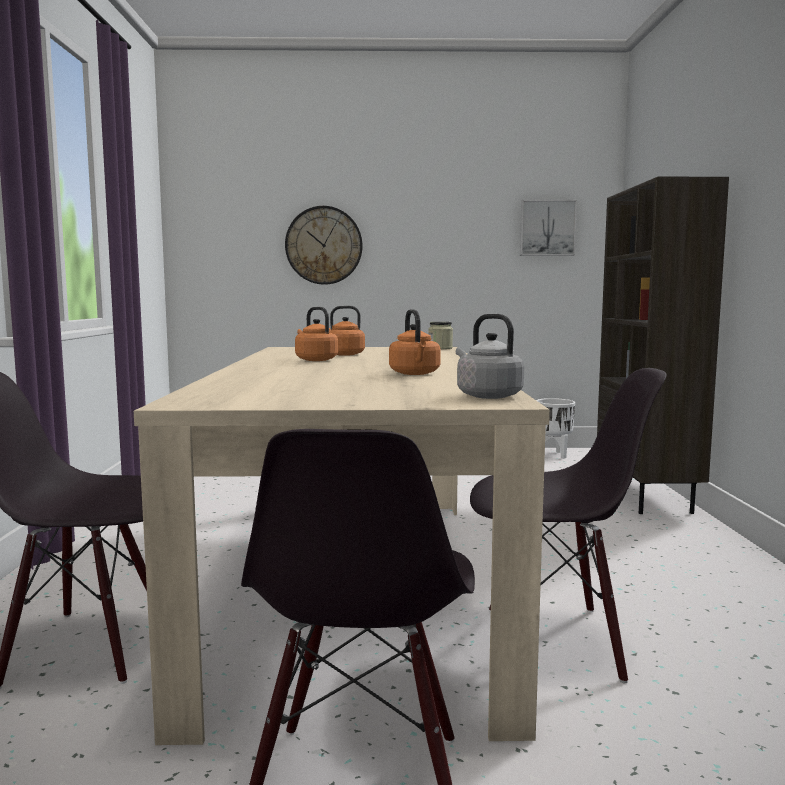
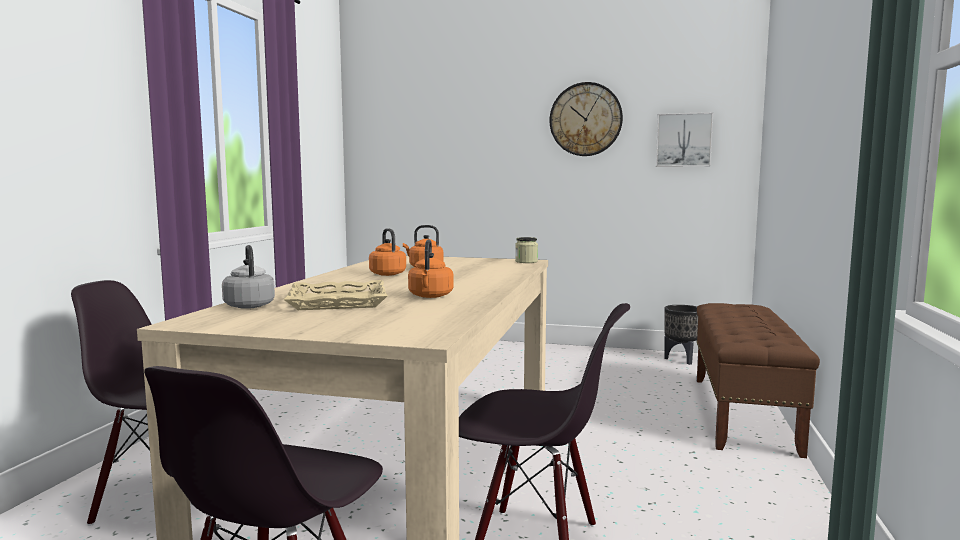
camera: 15 degrees right, 0 degrees up
wall clock [285,206,362,285] -> wall clock moved to [549,82,623,156]
grey kettle [456,314,524,399] -> grey kettle moved to [222,245,275,309]
white planter [536,398,575,459] -> black planter [664,305,698,365]
brown bookcase [597,177,729,514] -> brown bench [697,303,820,458]
none -> beige tray [284,280,388,310]

